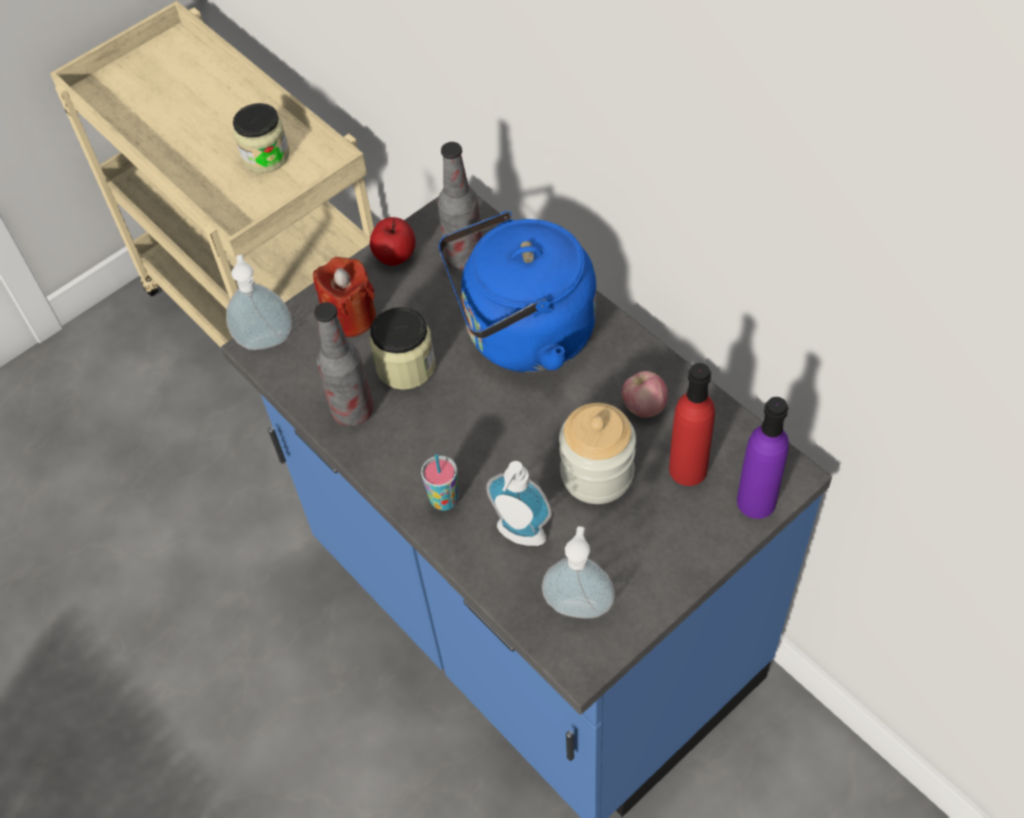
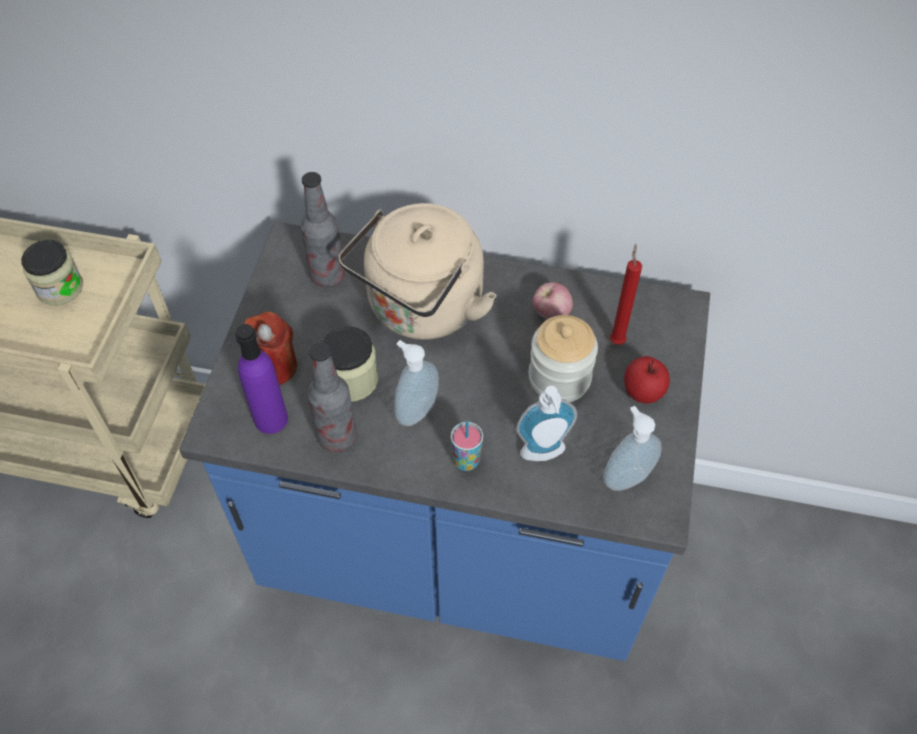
camera: 40 degrees left, 0 degrees up
soap dispenser [226,255,292,350] -> soap dispenser moved to [394,340,439,426]
apple [370,217,415,266] -> apple moved to [624,356,670,404]
blue kettle [439,211,596,373] -> beige kettle [338,203,497,340]
red bottle [669,363,715,486] -> red candle [610,244,642,345]
purple bottle [737,397,789,519] -> purple bottle moved to [235,324,288,434]

